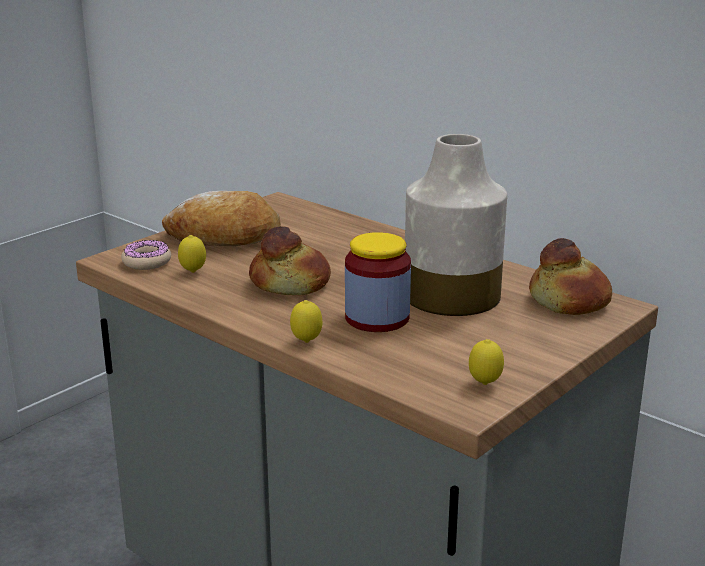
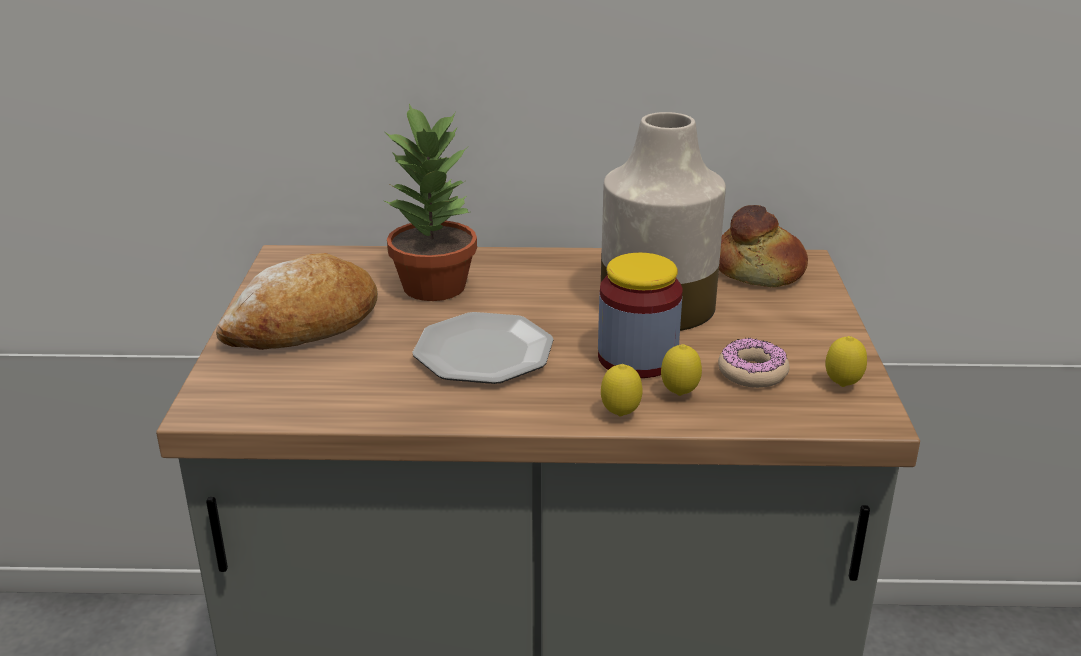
camera: 40 degrees left, 5 degrees up
donut [121,240,171,270] -> donut moved to [718,338,790,388]
lemon [178,235,206,273] -> lemon moved to [661,344,702,396]
bread [249,226,331,295] -> plate [412,312,553,384]
none -> potted plant [385,104,477,301]

